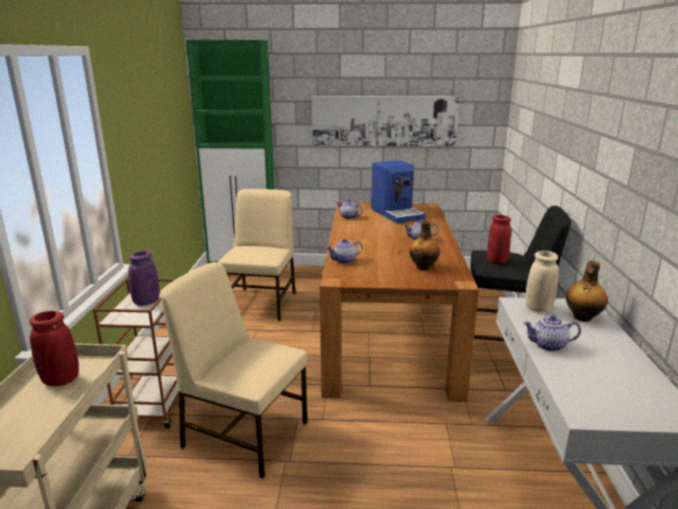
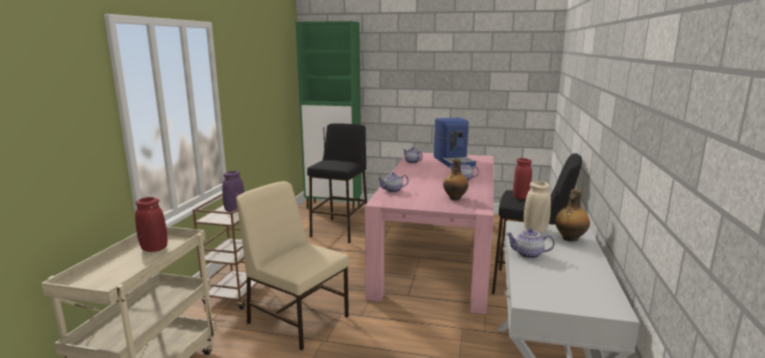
camera: 10 degrees right, 5 degrees down
beige chair [218,189,295,321] -> black stool [307,123,367,243]
picture [312,96,459,146] -> none
brown dining table [320,203,479,402] -> pink dining table [365,153,494,315]

